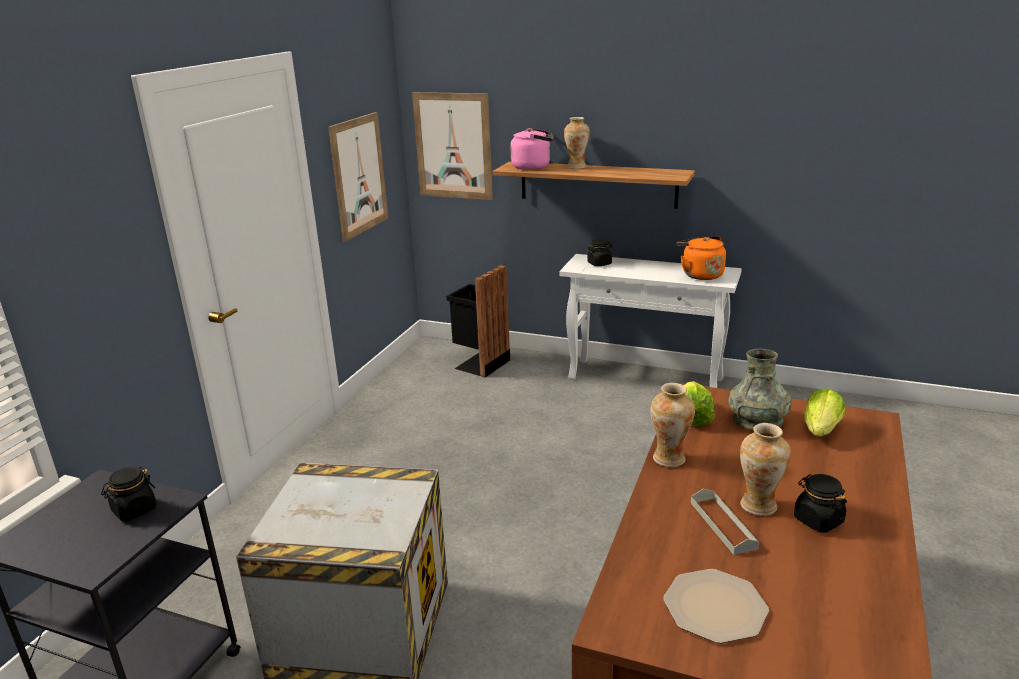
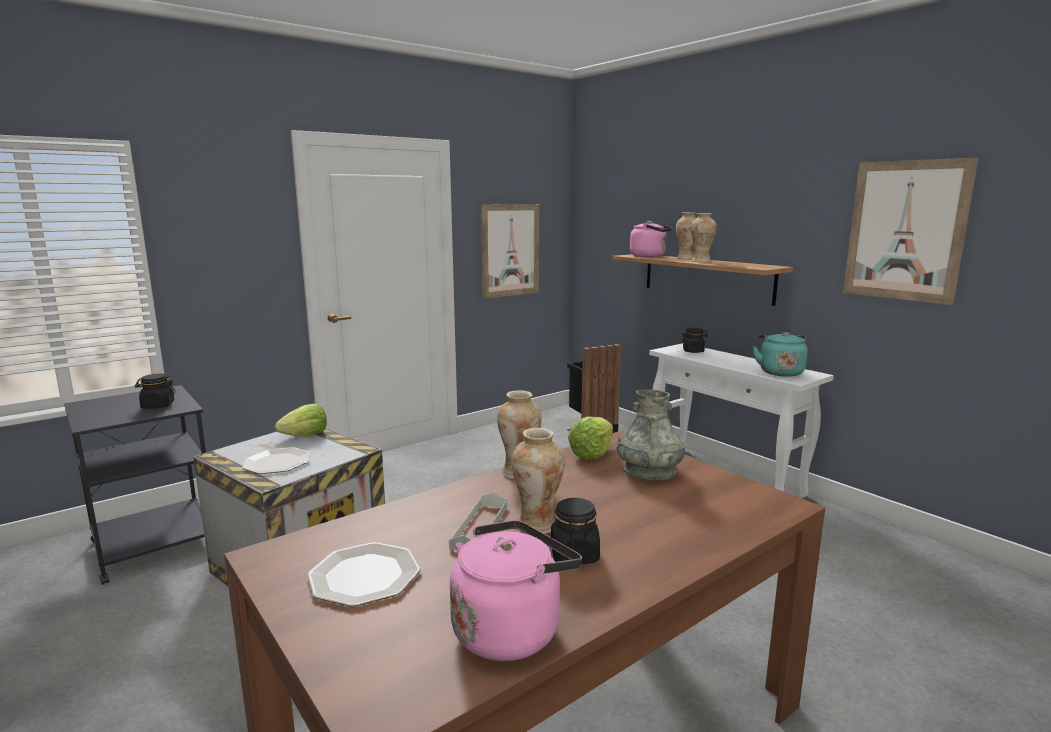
camera: 30 degrees right, 10 degrees down
picture [412,92,493,200] -> picture moved to [843,158,978,305]
orange kettle [677,236,726,280] -> turquoise kettle [752,332,808,377]
lettuce [804,388,845,437] -> lettuce moved to [275,404,327,436]
none -> plate [242,447,310,474]
none -> pink kettle [450,520,582,661]
none -> vase [690,213,717,262]

